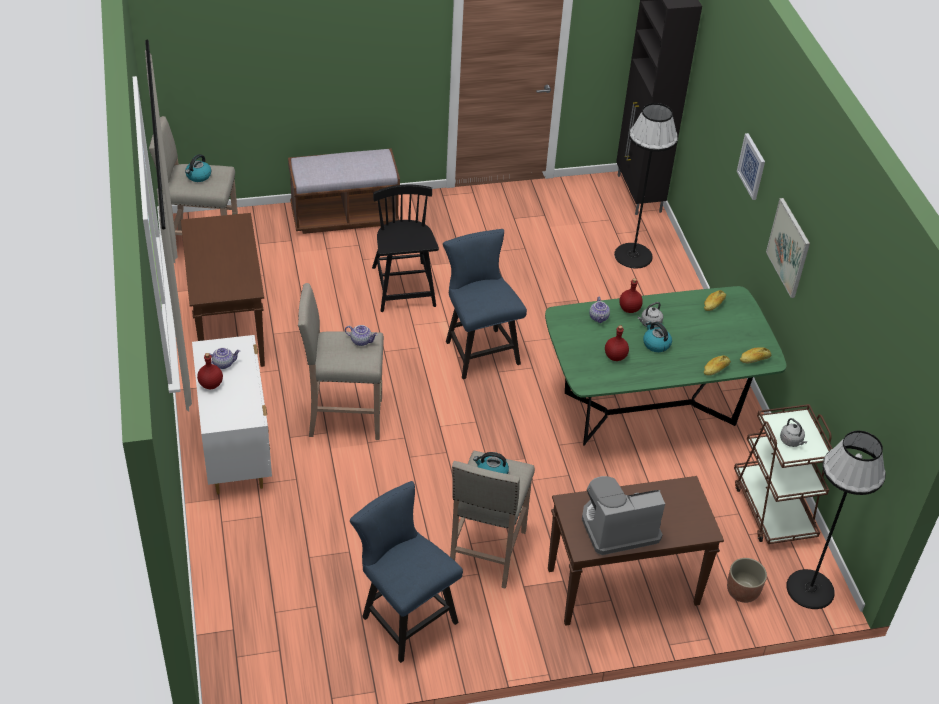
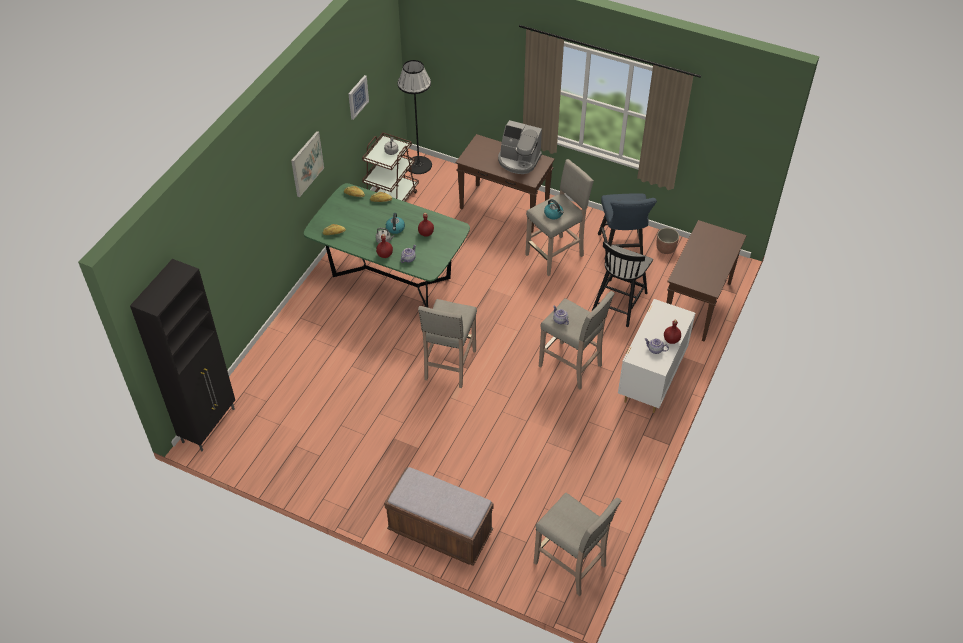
camera: 140 degrees left, 5 degrees up
brown console table [181,213,265,367] -> brown console table moved to [666,220,747,342]
kettle [185,154,211,182] -> none
black chair [372,185,439,312] -> black chair moved to [592,241,653,327]
blue chair [443,229,527,379] -> beige stool [418,299,477,388]
black floor lamp [614,103,678,268] -> none
planter [727,558,767,603] -> planter moved to [656,228,679,254]
picture [737,133,765,200] -> picture moved to [348,75,369,120]

